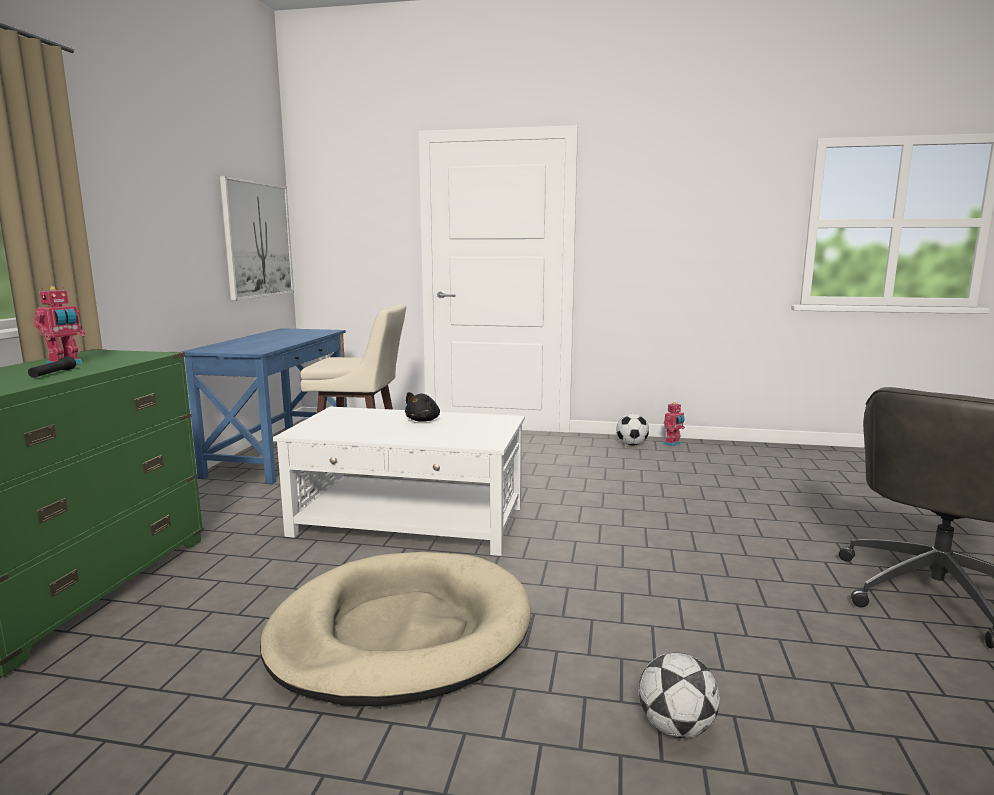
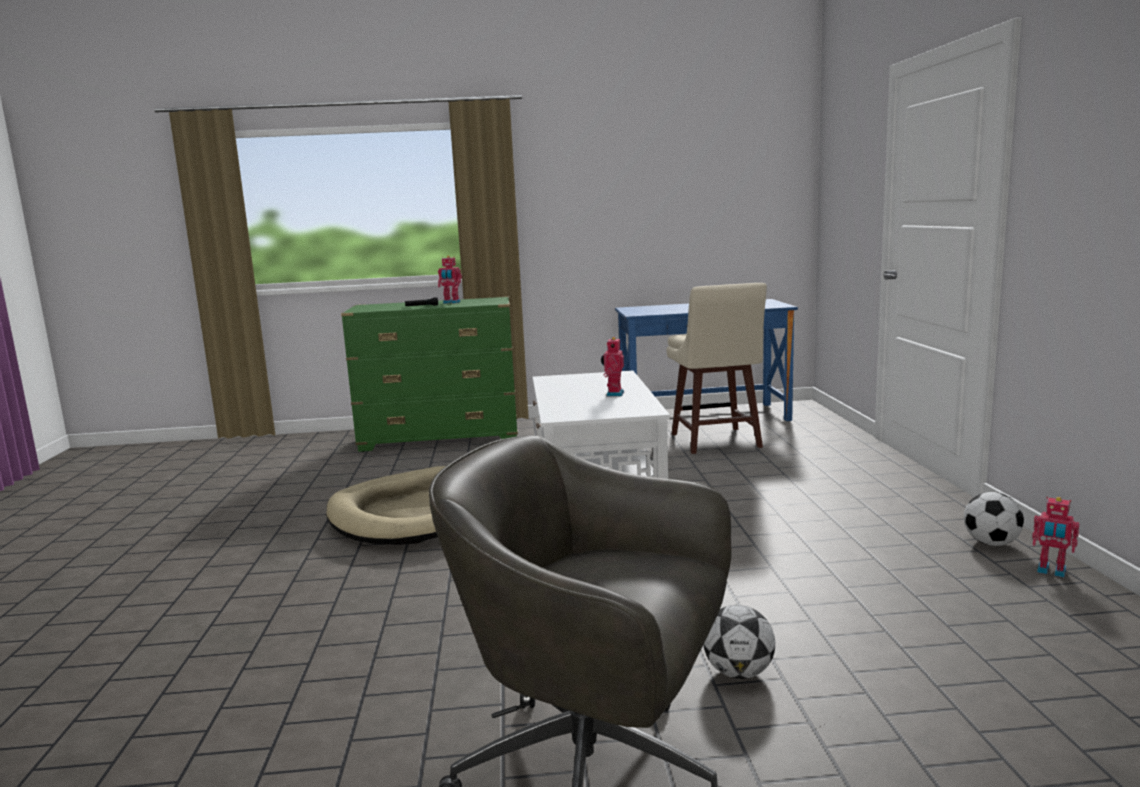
camera: 75 degrees right, 0 degrees up
picture [220,176,294,301] -> none
black plush toy [405,392,440,422] -> toy robot [601,337,624,396]
football [639,652,720,738] -> football moved to [703,605,775,679]

